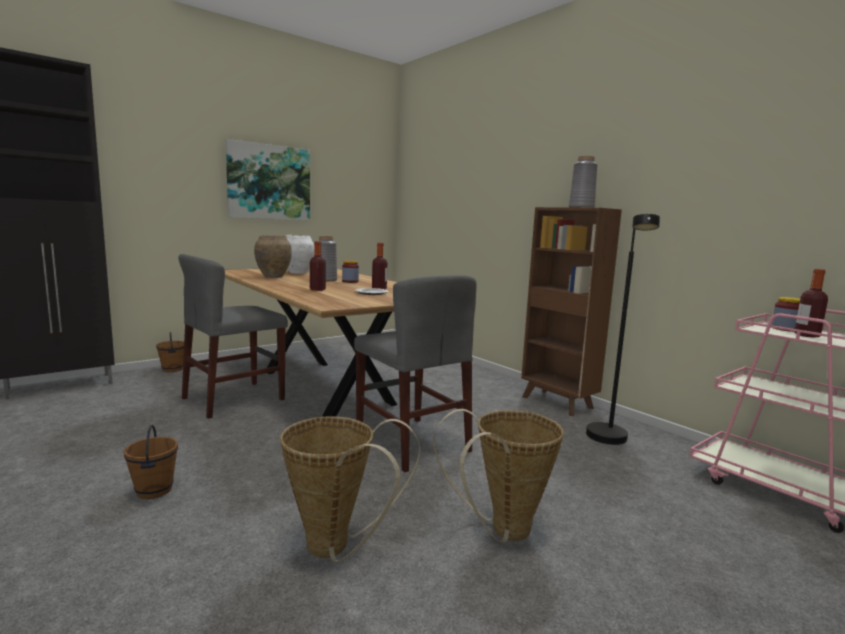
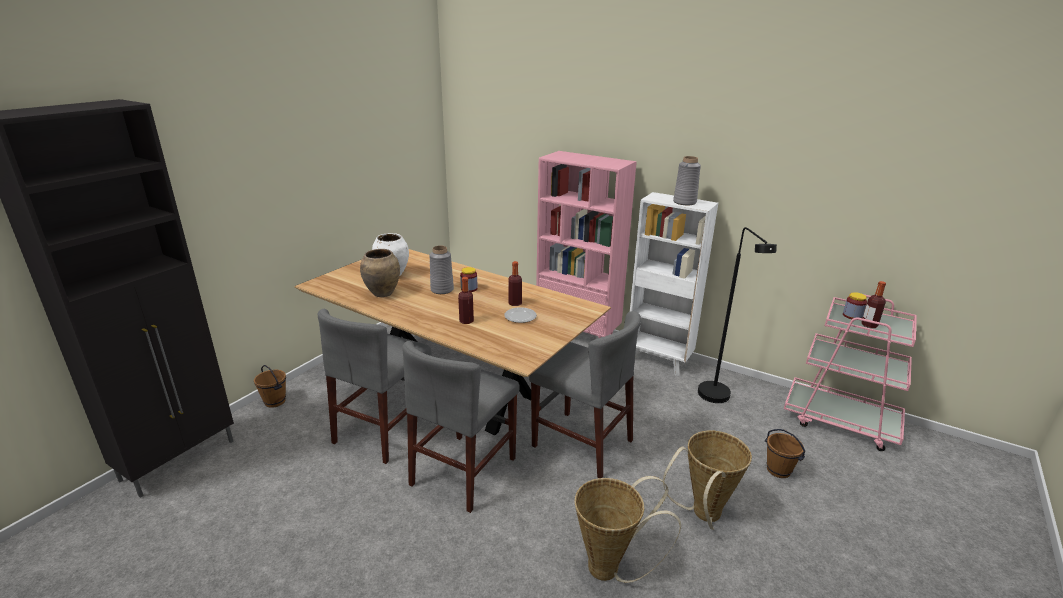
camera: 20 degrees left, 15 degrees up
brown bucket [124,425,178,499] -> brown bucket moved to [765,429,805,478]
picture [226,139,310,220] -> none
brown bookcase [521,207,622,416] -> white bookcase [630,192,718,376]
none -> grey chair [402,341,520,513]
none -> pink bookcase [536,151,637,338]

